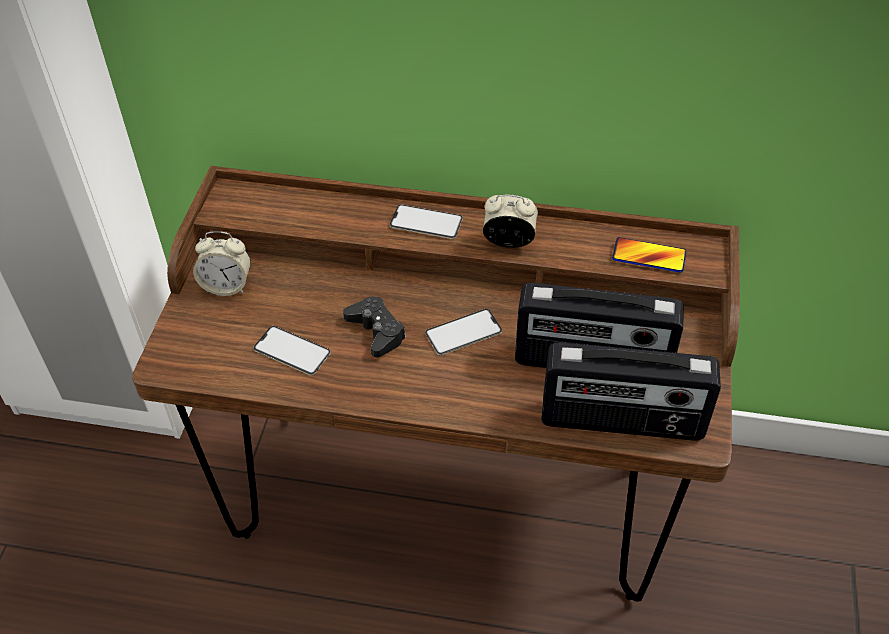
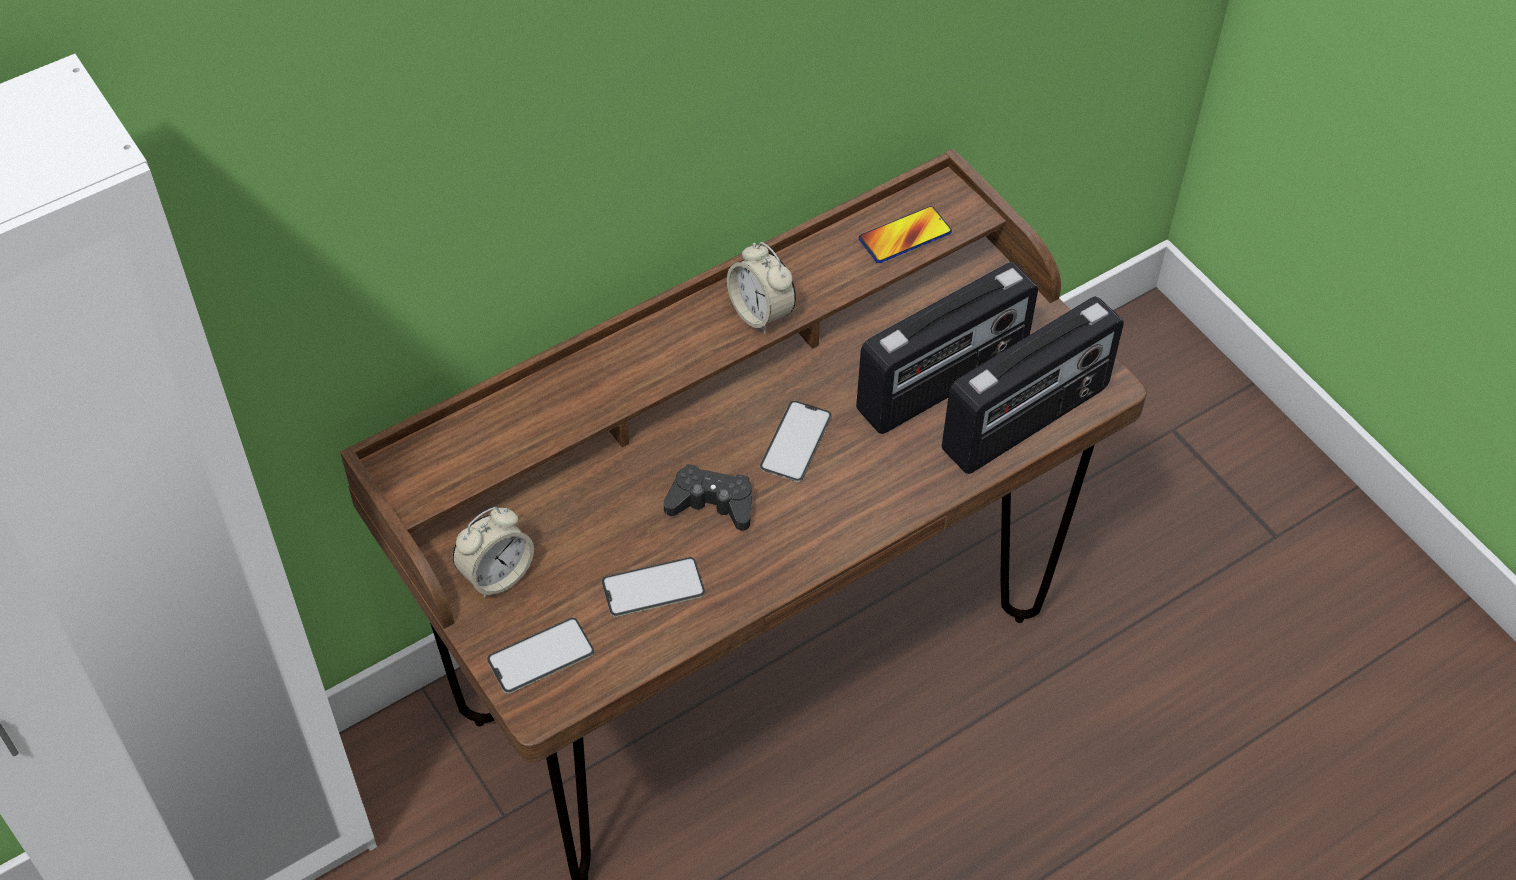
camera: 45 degrees left, 5 degrees up
phone [390,204,463,239] -> phone moved to [487,617,594,694]
alarm clock [483,195,538,248] -> alarm clock turned 90 degrees counterclockwise [727,242,796,334]

